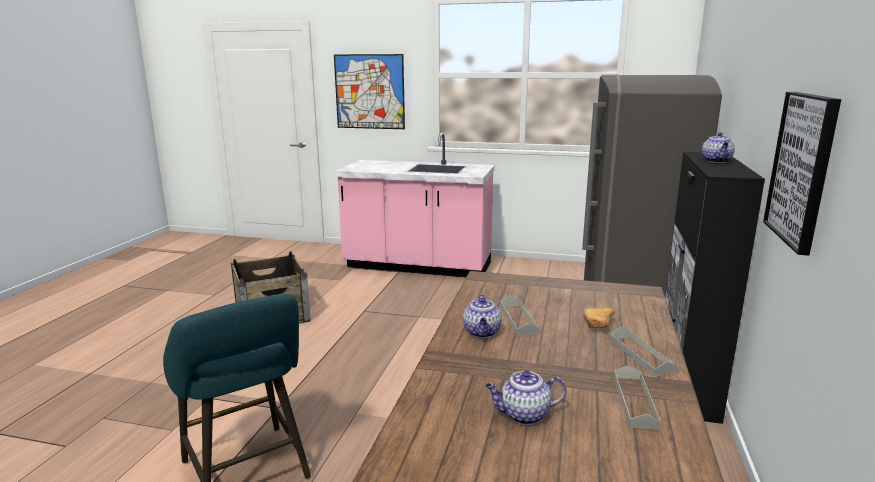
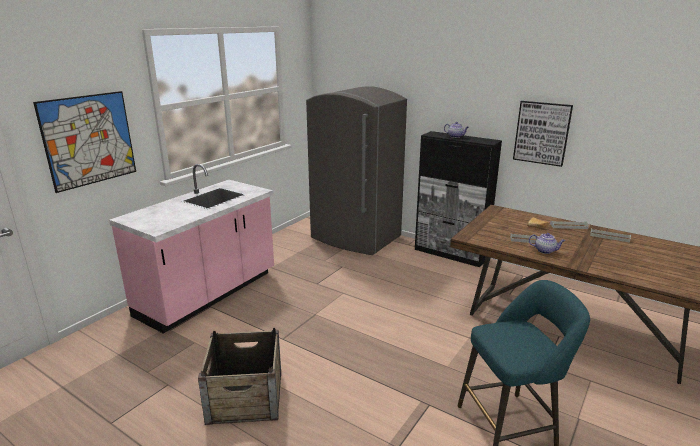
camera: 70 degrees left, 5 degrees up
teapot [485,370,566,425] -> none

